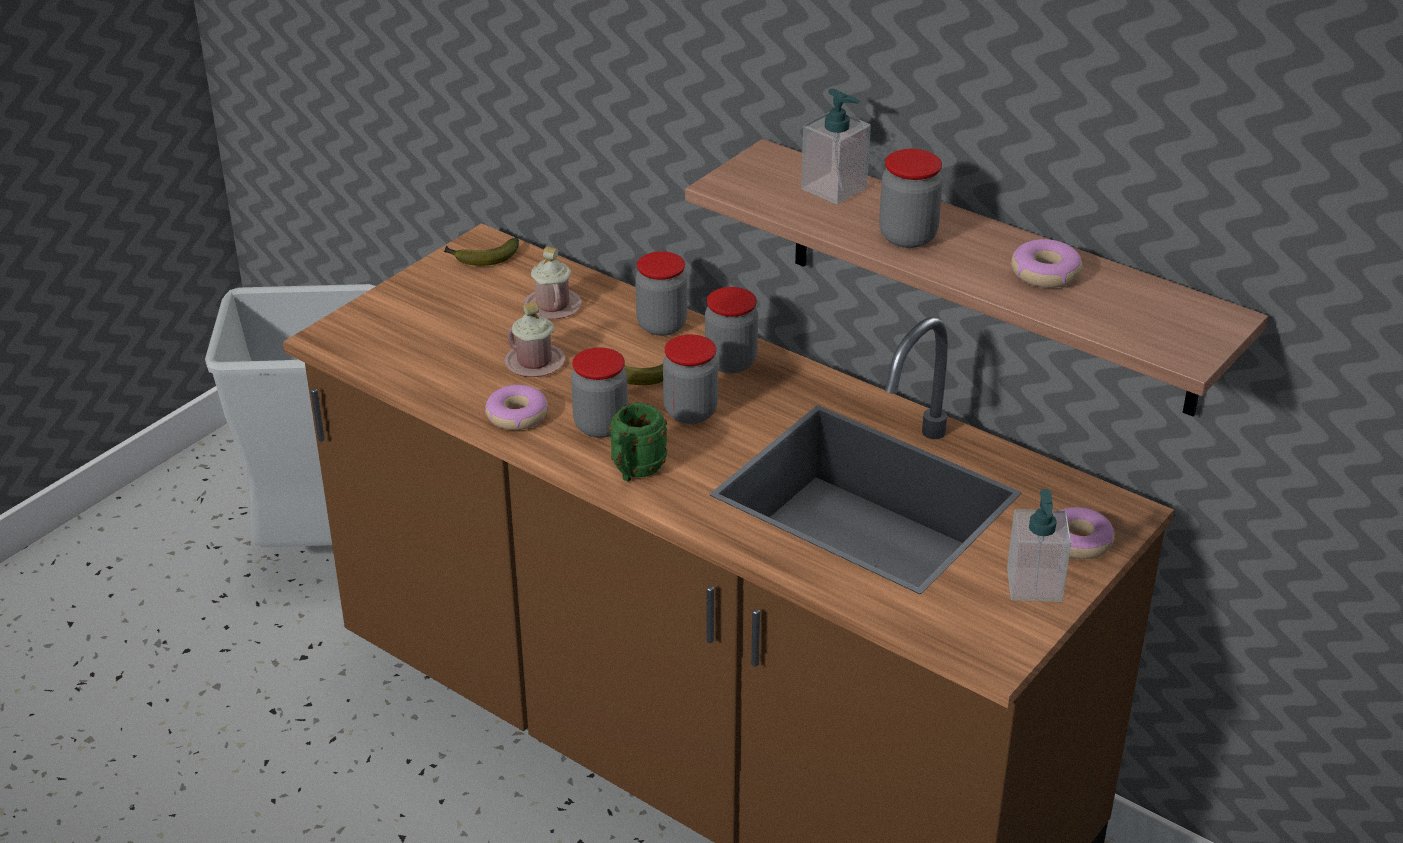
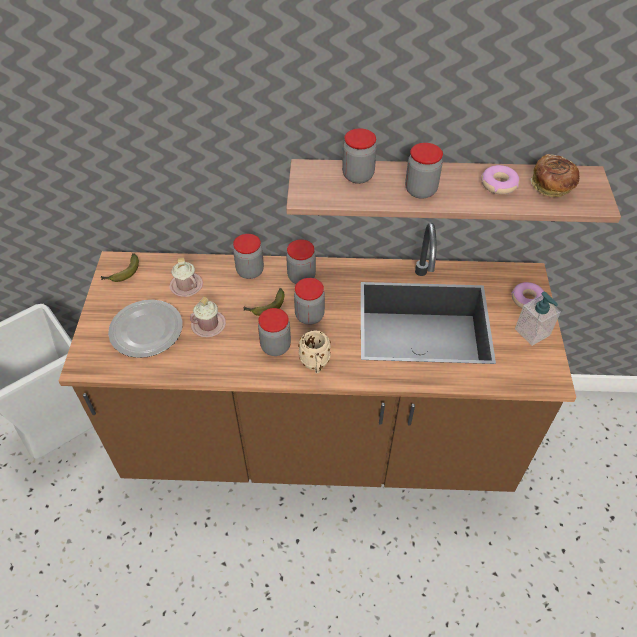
camera: 35 degrees left, 15 degrees up
donut [485,385,549,430] -> none
green mug [609,403,667,482] -> beige mug [298,330,331,374]
soap dispenser [801,89,871,205] -> jar [342,128,377,184]
none -> plate [108,300,183,358]
none -> bread [531,154,579,197]

